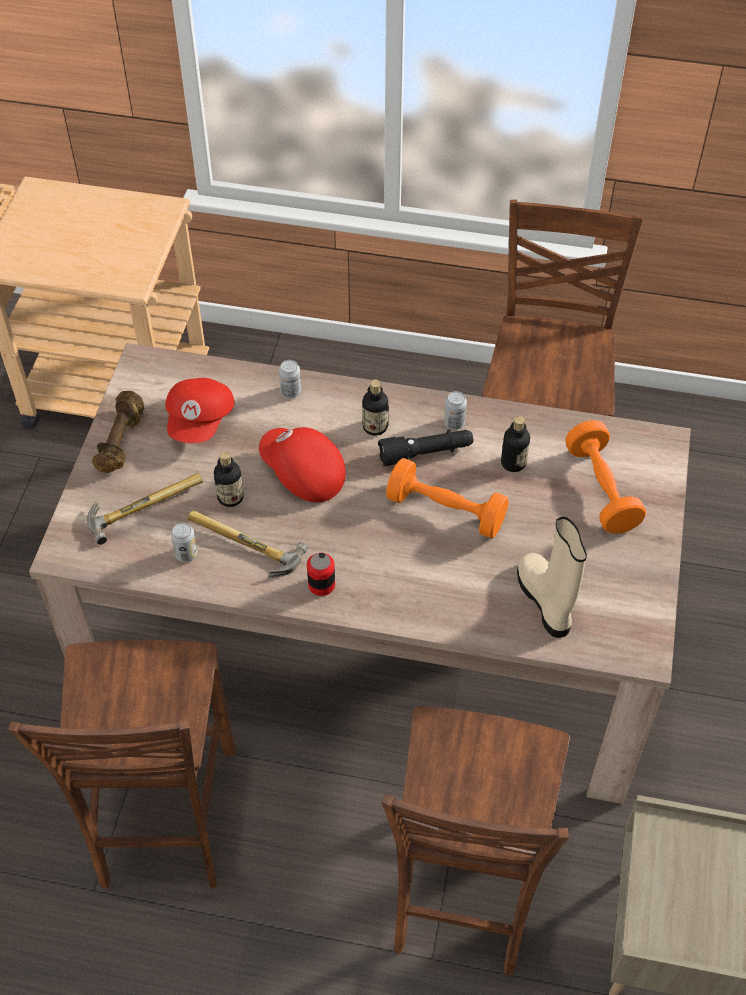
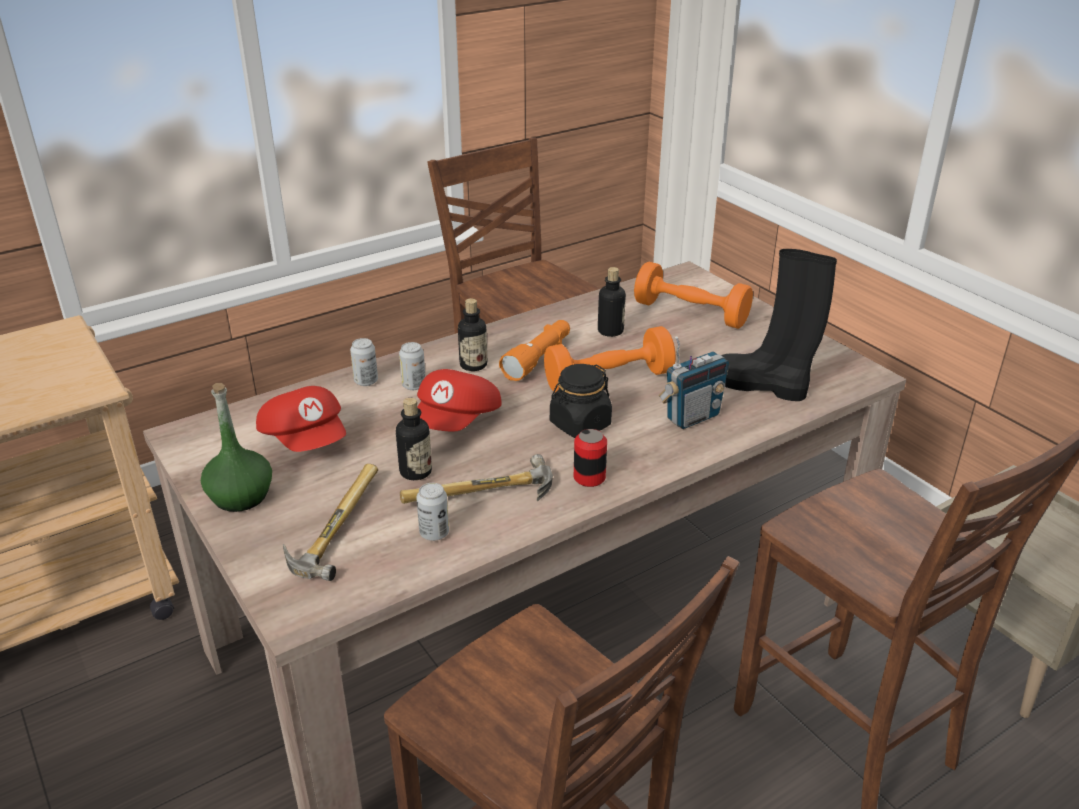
camera: 45 degrees left, 20 degrees down
brown dumbbell [92,391,145,473] -> green bottle [201,383,272,512]
red cap [259,427,346,502] -> red cap turned 60 degrees counterclockwise [417,369,502,432]
black flashlight [378,429,473,466] -> orange flashlight [499,320,570,381]
can [444,391,467,430] -> can moved to [399,342,426,390]
beige boot [517,517,587,638] -> black boot [721,249,837,401]
none -> black jar [550,364,612,438]
none -> radio [659,336,729,429]

